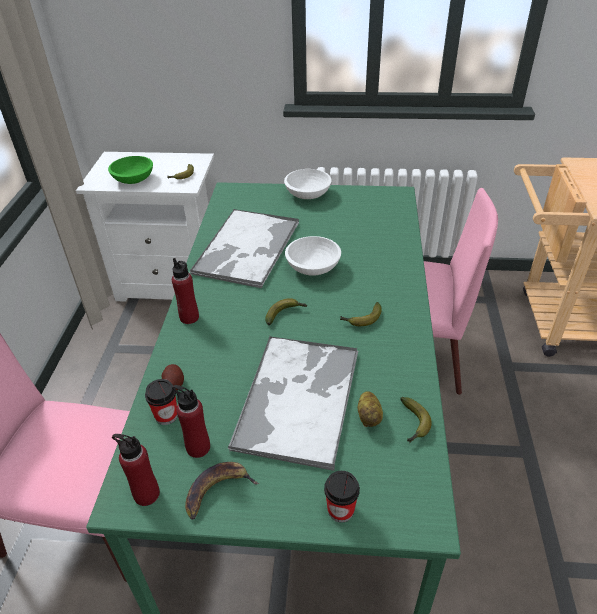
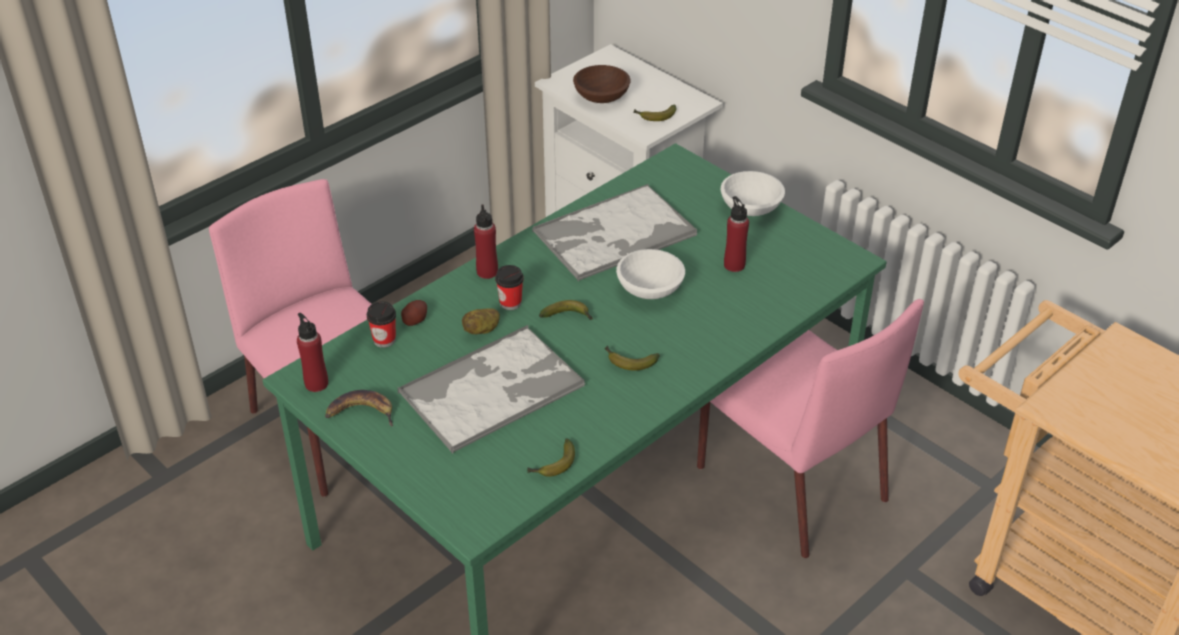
camera: 40 degrees right, 0 degrees up
green bowl [108,156,153,184] -> brown bowl [573,65,630,103]
red bottle [172,385,210,458] -> red bottle moved to [724,196,749,272]
cup [324,471,360,523] -> cup moved to [495,265,524,310]
potato [358,392,383,427] -> potato moved to [462,308,500,334]

